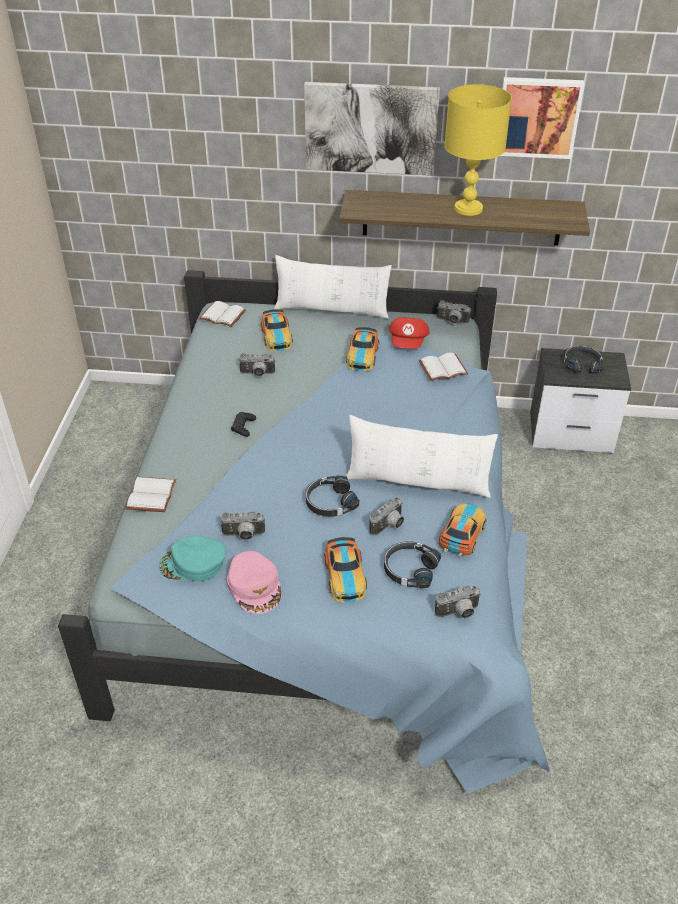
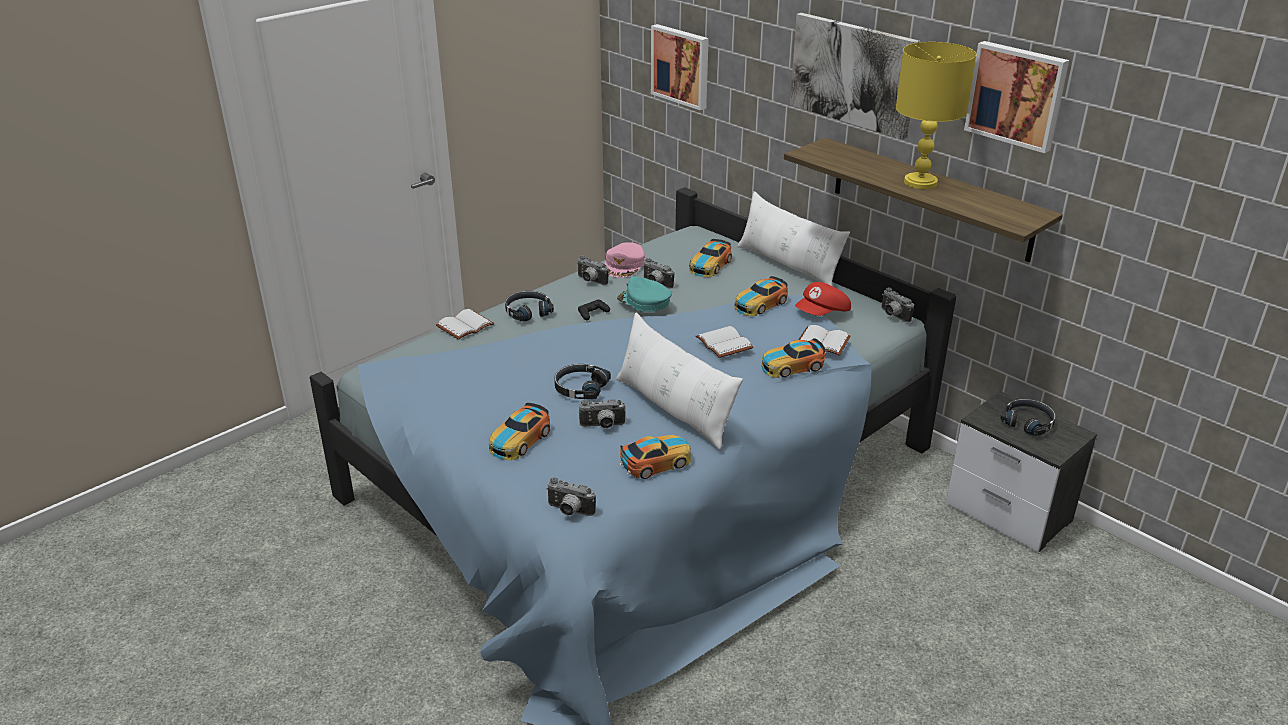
camera: 40 degrees right, 10 degrees down
turquoise cap [159,536,226,581] -> turquoise cap moved to [617,276,672,312]
white book [199,301,246,327] -> white book moved to [695,326,753,358]
camera [220,512,265,540] -> camera moved to [577,256,609,285]
pink cap [227,551,281,614] -> pink cap moved to [605,242,646,278]
black headphones [384,541,441,589] -> black headphones moved to [505,291,554,321]
none -> picture [651,24,709,110]
none -> toy car [761,338,825,378]

